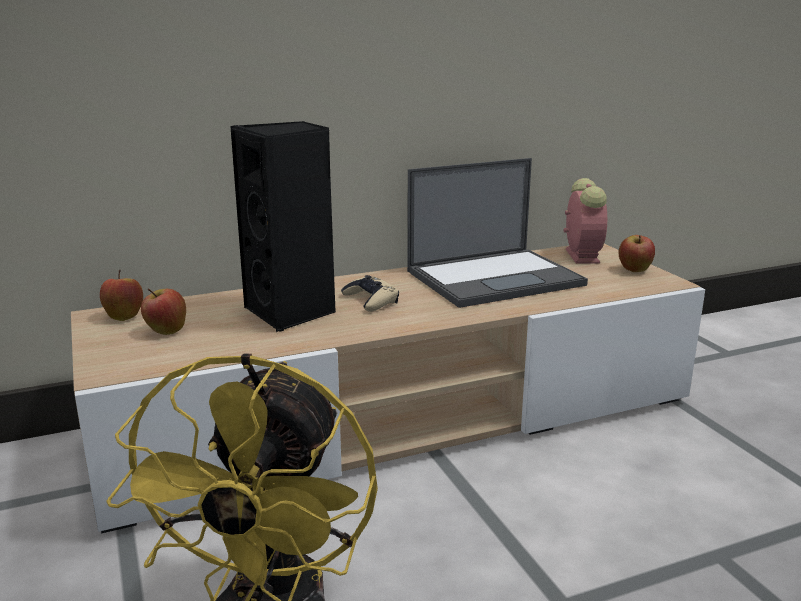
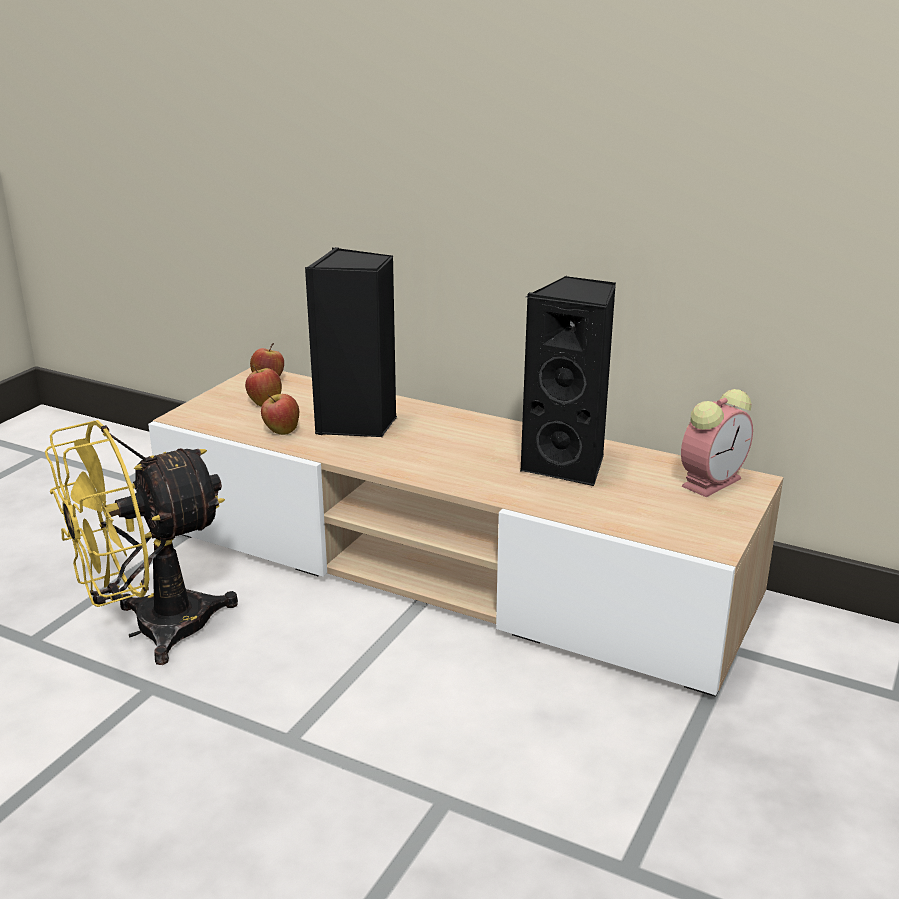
camera: 50 degrees right, 5 degrees up
beige game controller [341,275,399,312] -> none
laptop [407,158,588,308] -> black speaker [520,276,616,487]
apple [619,235,655,272] -> apple moved to [261,394,299,435]

